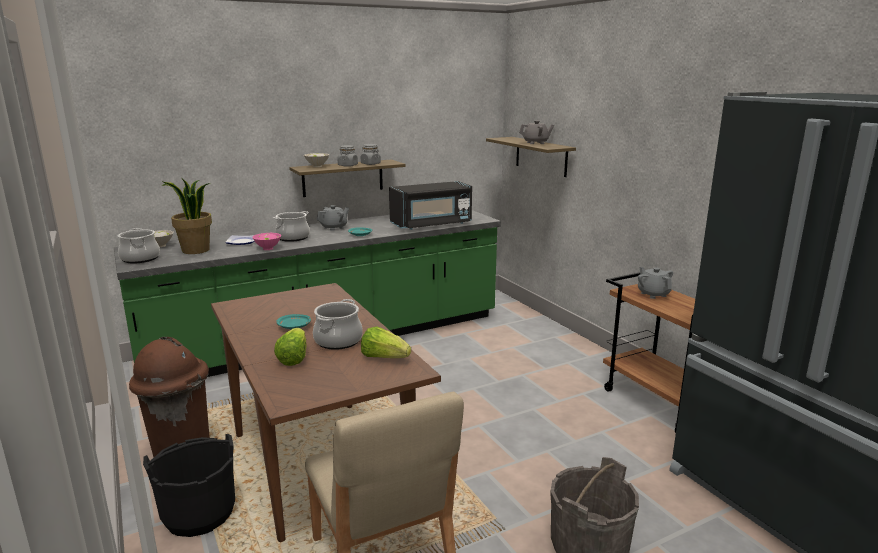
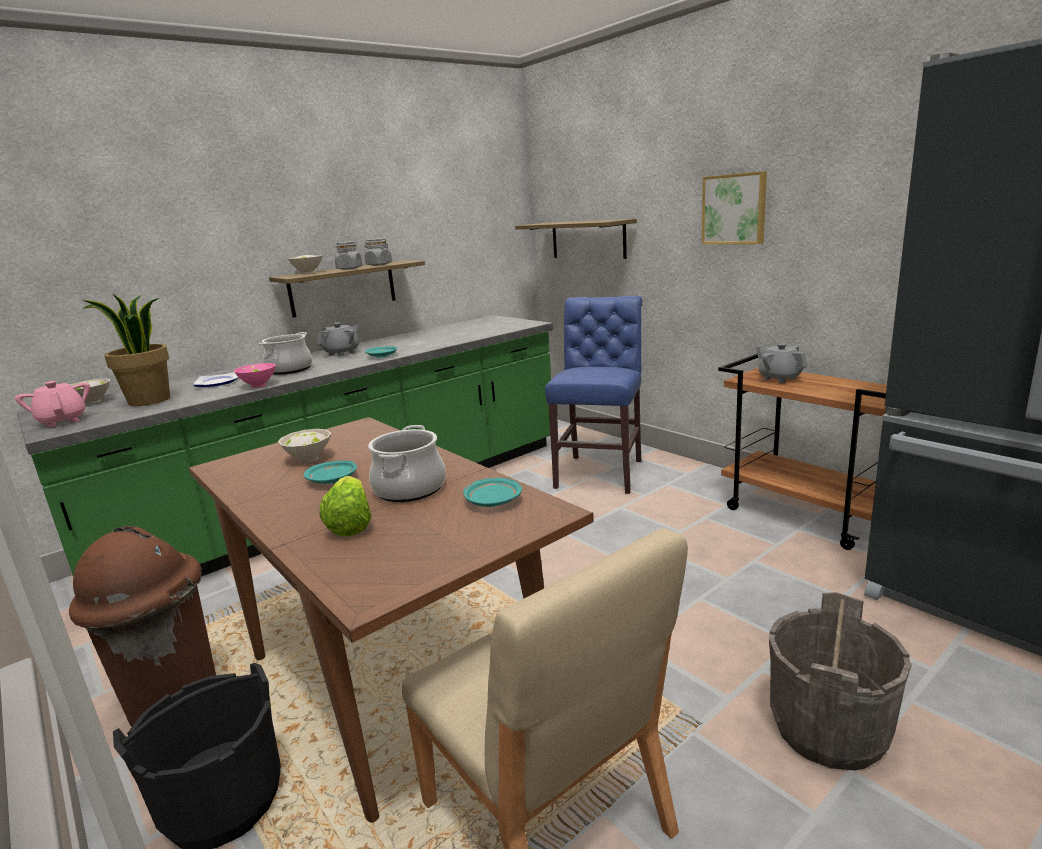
camera: 10 degrees left, 0 degrees up
cooking pot [117,228,160,263] -> pink teapot [15,381,90,428]
lettuce [361,326,411,358] -> turquoise plate [463,478,522,507]
black microwave [389,181,472,230] -> none
grey teapot [519,121,554,144] -> none
none -> white bowl [278,429,331,463]
none -> blue chair [545,296,642,494]
none -> picture [702,171,767,244]

